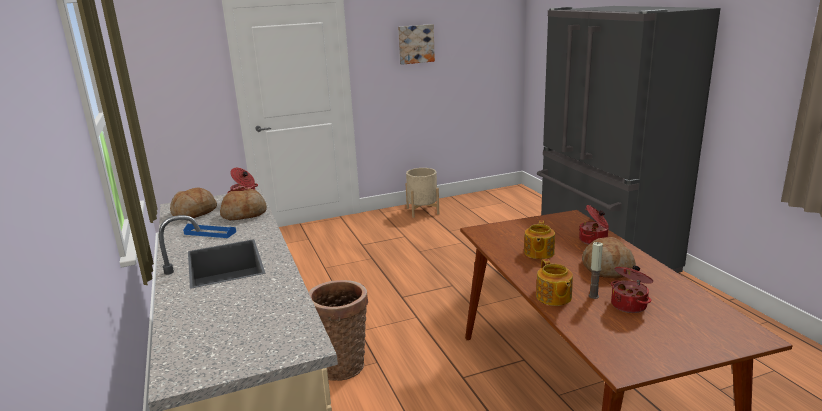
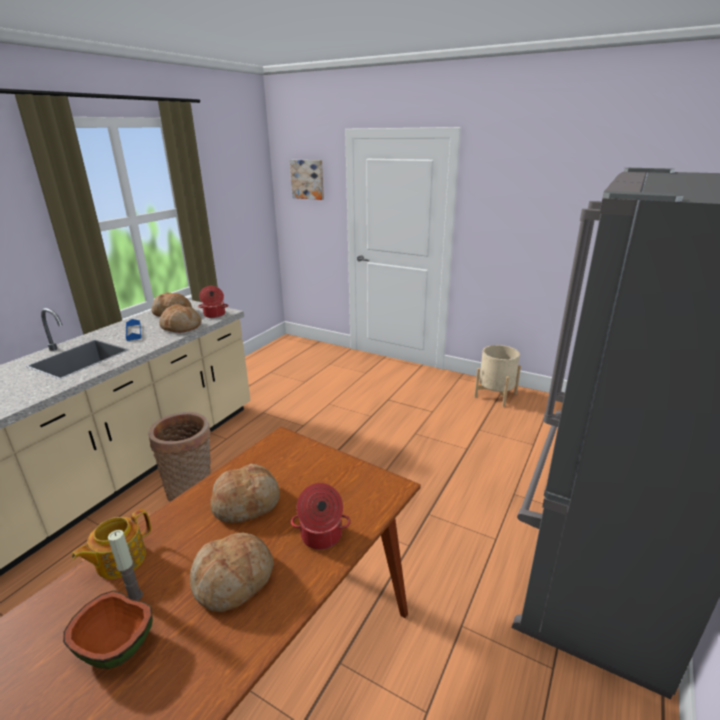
camera: 50 degrees right, 5 degrees up
picture [398,24,435,65] -> picture moved to [290,160,324,200]
teapot [524,220,555,259] -> bread [210,464,280,523]
cooking pot [611,265,653,313] -> bowl [63,590,153,669]

